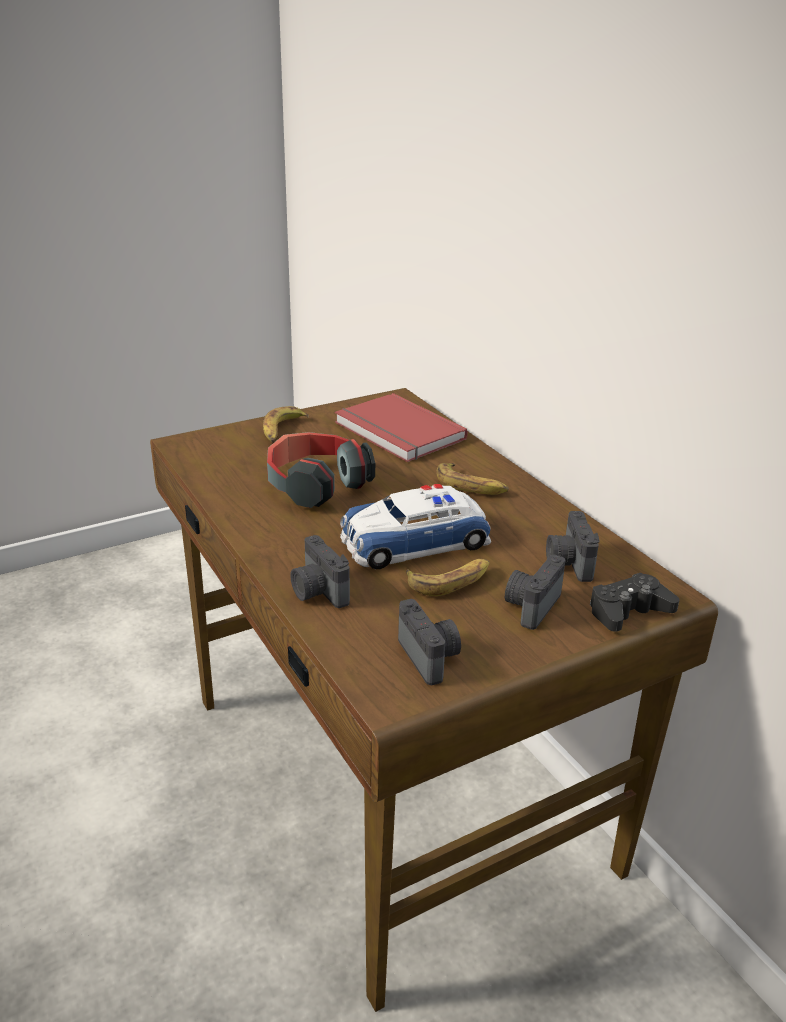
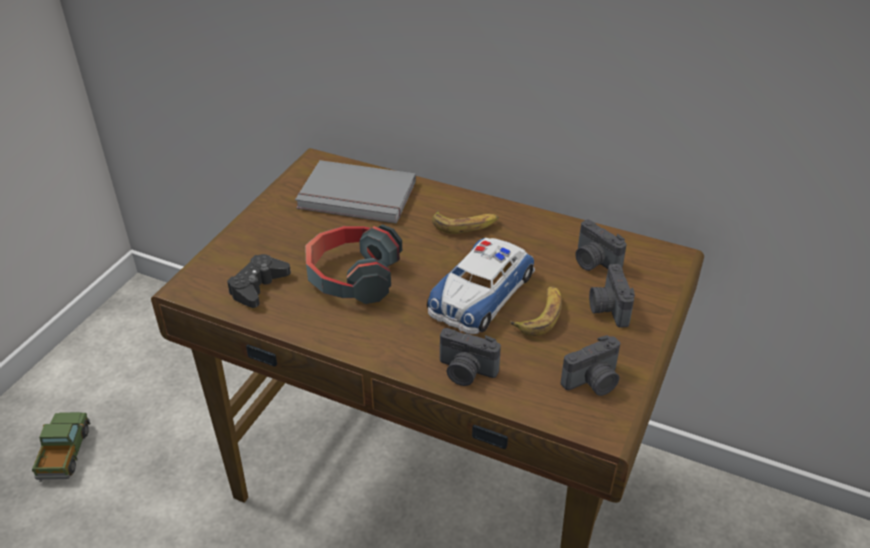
camera: 35 degrees left, 10 degrees up
banana [263,406,309,443] -> none
red book [335,393,468,462] -> grey book [295,160,416,224]
camera [398,599,461,685] -> camera turned 120 degrees clockwise [561,335,620,396]
black game controller [590,573,680,632] -> black game controller moved to [227,254,291,308]
none -> toy truck [32,412,90,482]

